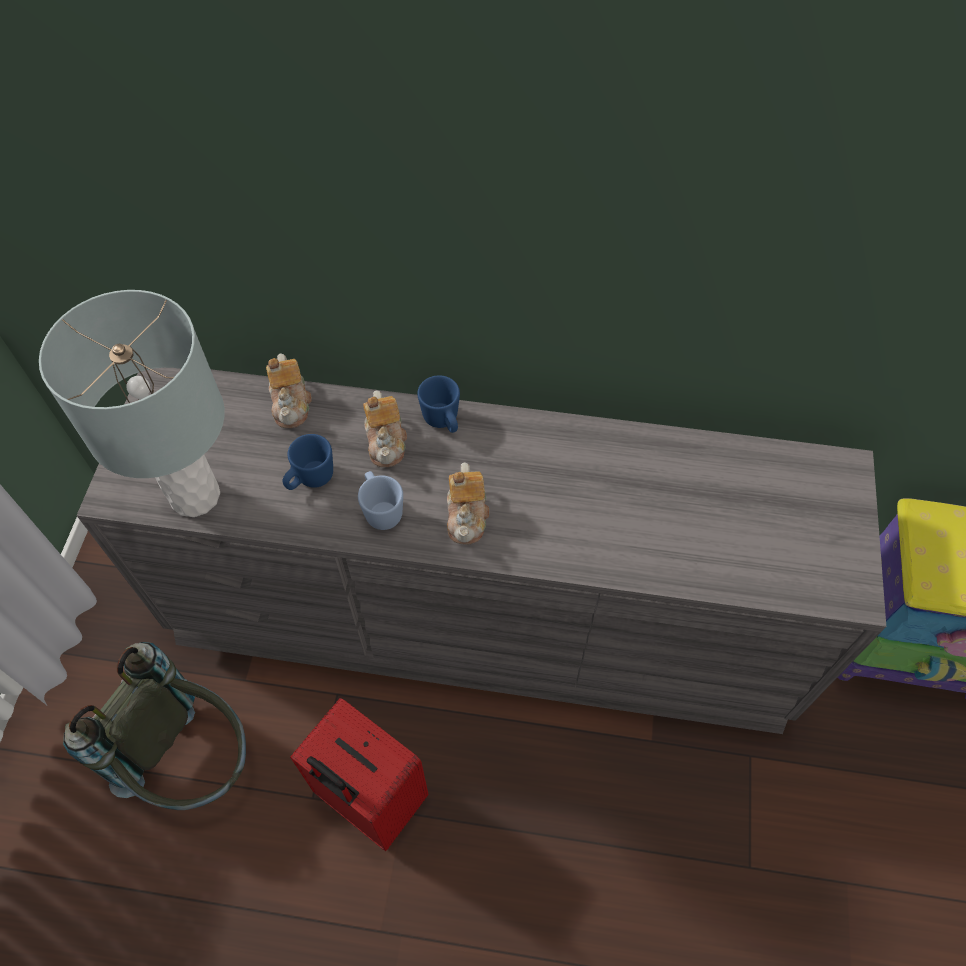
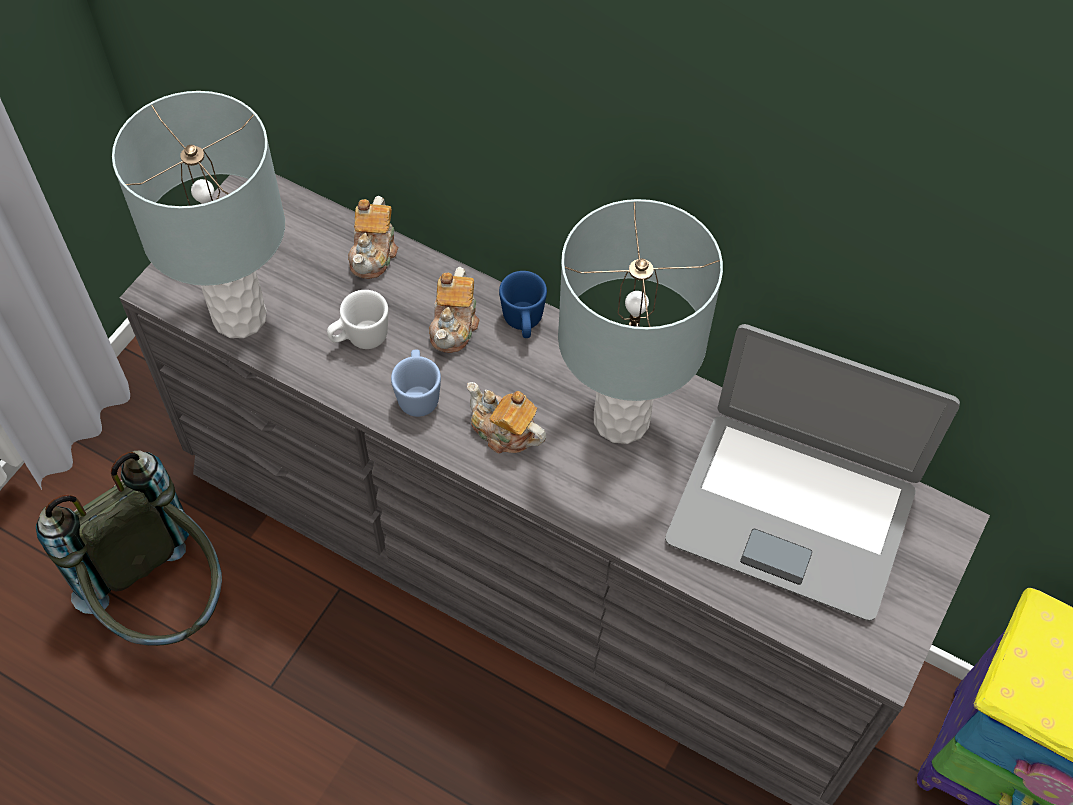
camera: 20 degrees right, 0 degrees up
blue mug [283,434,333,490] -> white mug [327,290,388,349]
red suitcase [290,698,429,851] -> none
teapot [447,463,489,545] -> teapot turned 105 degrees clockwise [467,382,546,454]
none -> grey table lamp [558,199,723,444]
none -> laptop [665,324,960,621]

